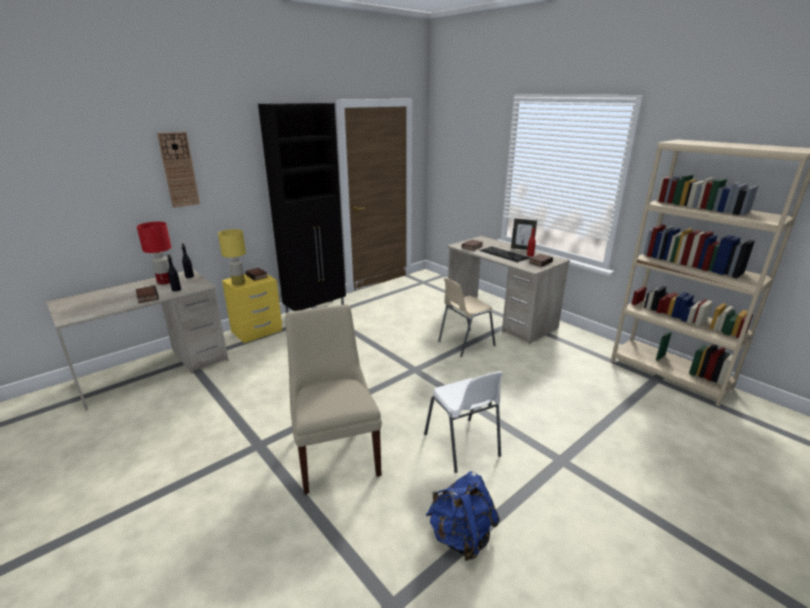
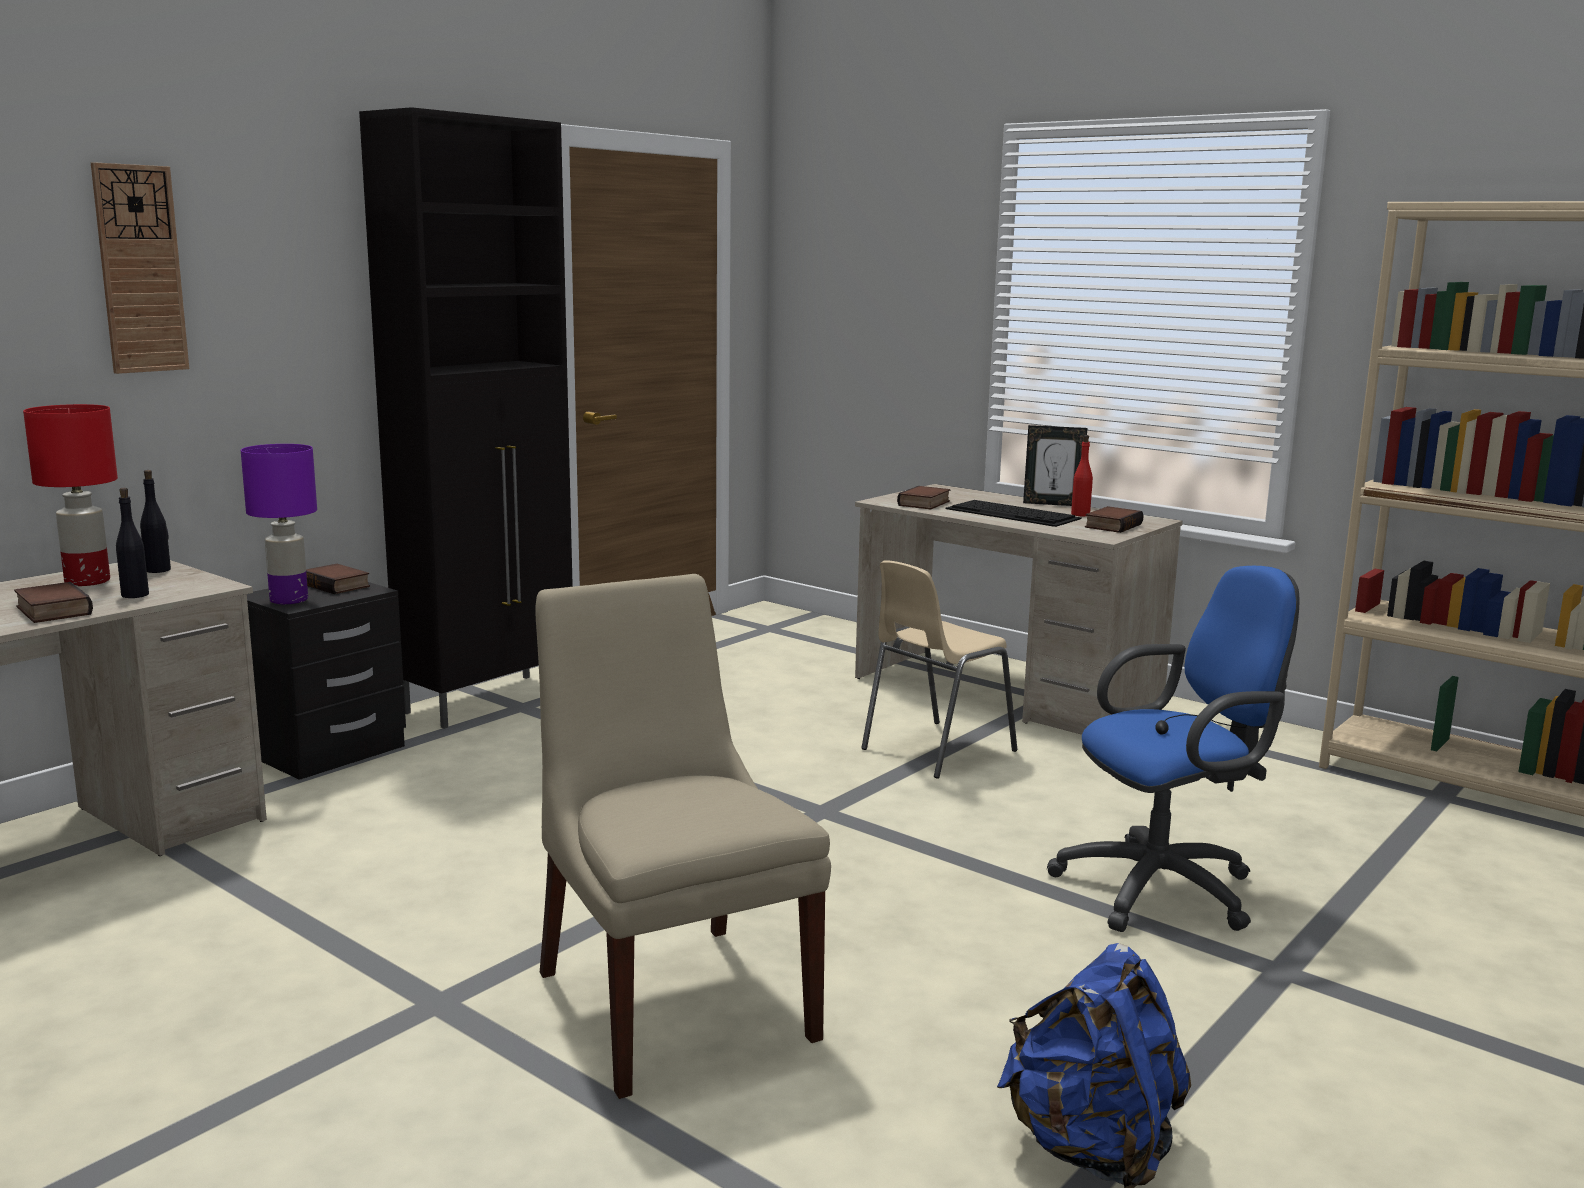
camera: 10 degrees left, 10 degrees down
yellow table lamp [218,229,246,286] -> purple table lamp [241,444,317,604]
yellow nightstand [222,274,282,343] -> black nightstand [247,582,406,780]
white chair [424,371,503,473] -> none
none -> blue office chair [1047,566,1299,932]

